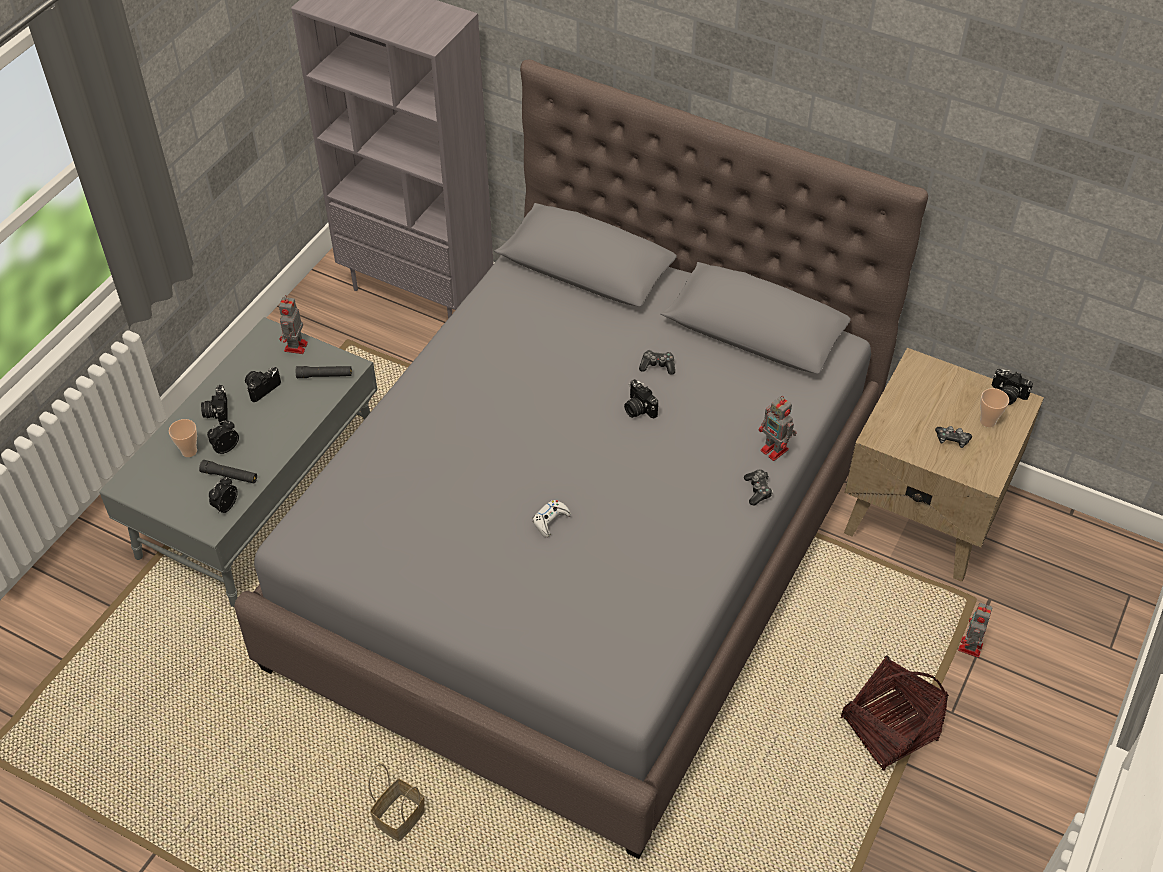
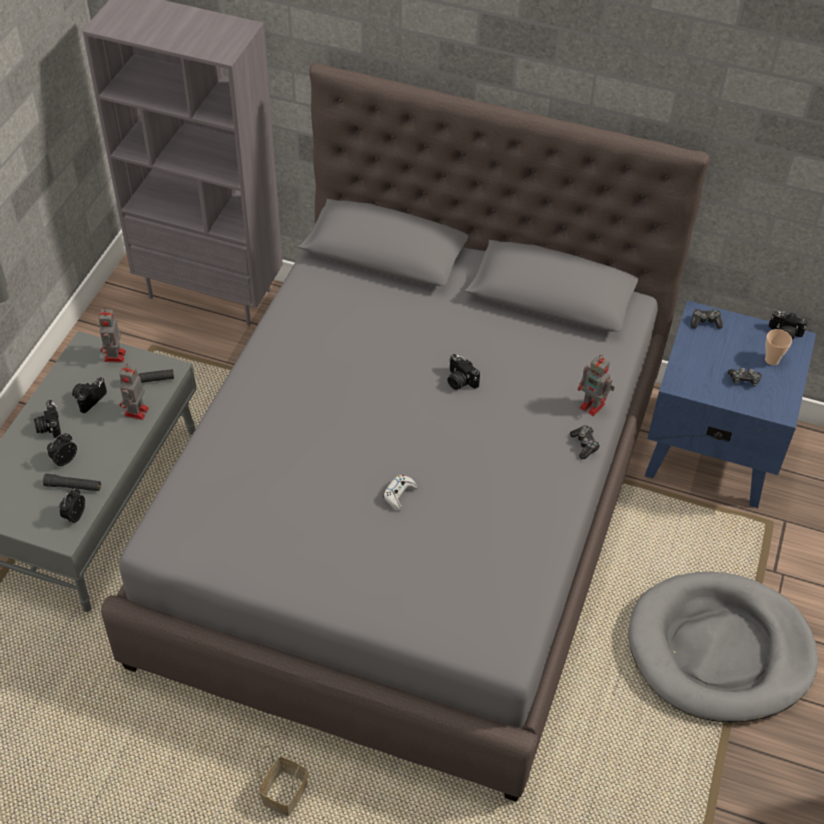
camera: 10 degrees left, 0 degrees up
cup [169,419,197,457] -> none
game controller [639,350,675,375] -> game controller moved to [691,309,723,329]
basket [840,655,949,770] -> grey dog bed [628,572,818,722]
beige nightstand [844,348,1044,582] -> blue nightstand [645,300,816,508]
toy robot [958,603,992,658] -> toy robot moved to [119,363,149,420]

